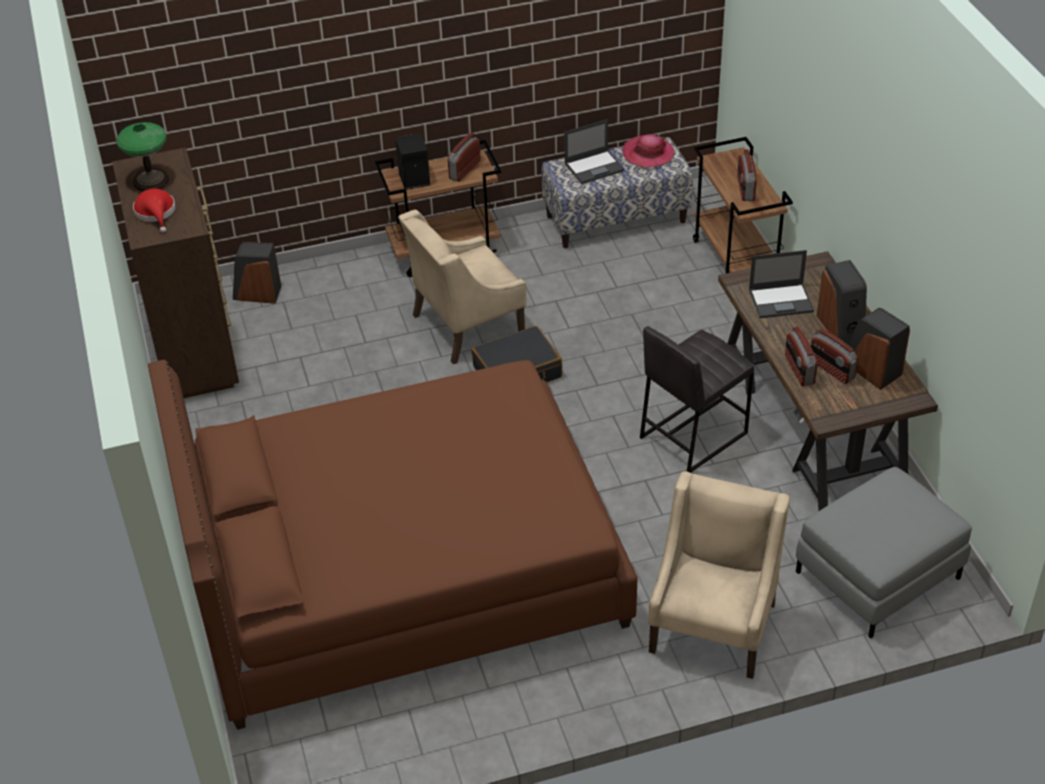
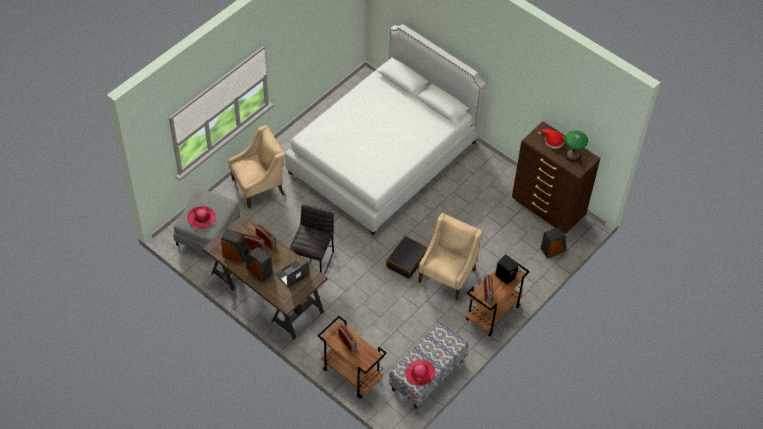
camera: 145 degrees right, 10 degrees up
brown bed [148,360,638,730] -> white bed [285,24,485,235]
laptop [564,119,625,184] -> none
beige armchair [648,471,790,679] -> beige armchair turned 105 degrees counterclockwise [228,125,285,209]
none -> hat [188,206,215,229]

